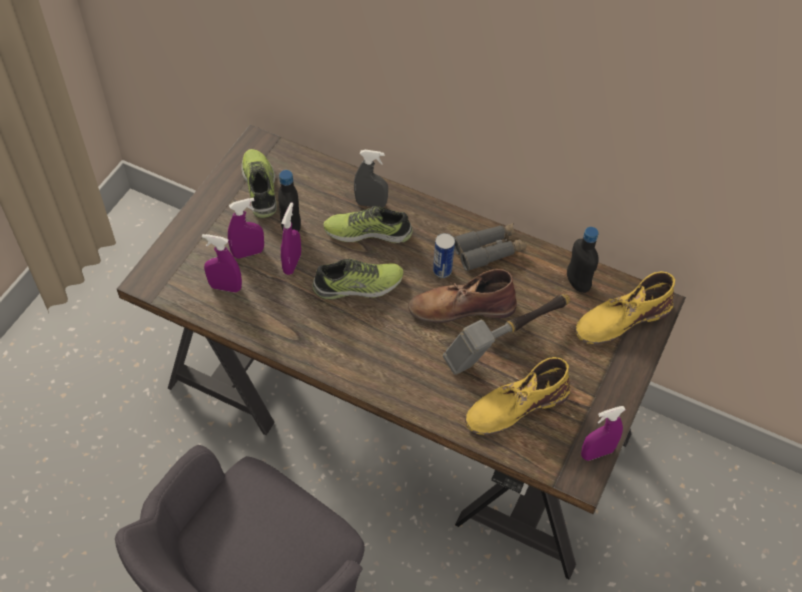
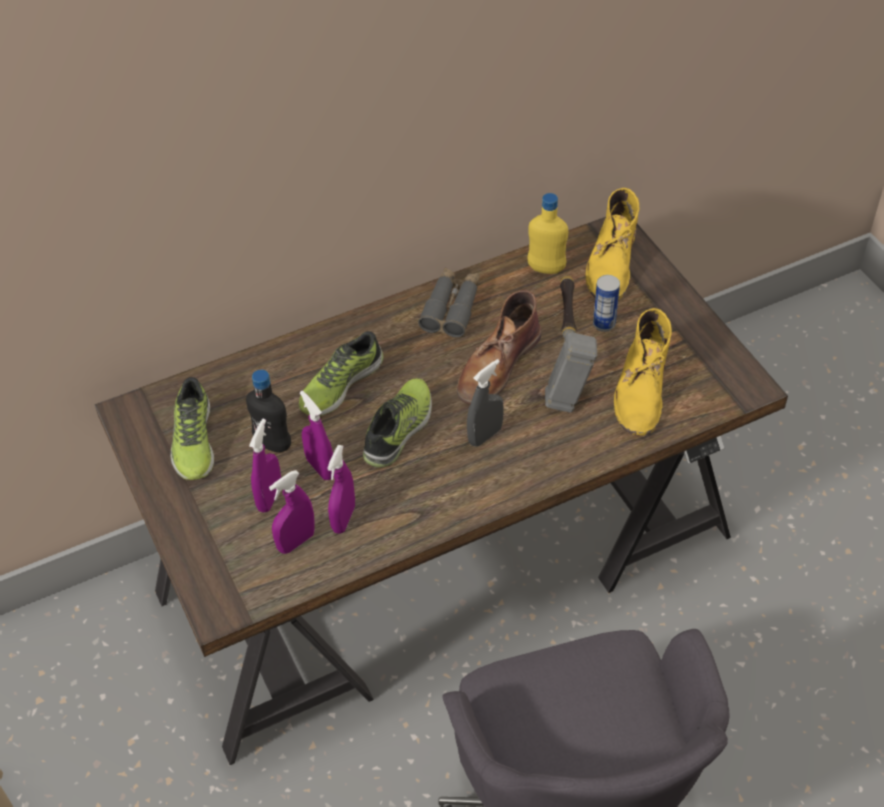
camera: 50 degrees left, 5 degrees down
shoe [241,149,277,218] -> shoe turned 120 degrees counterclockwise [170,377,214,480]
grey spray bottle [354,150,388,207] -> grey spray bottle moved to [467,359,504,447]
can [433,233,455,278] -> can moved to [593,275,620,332]
black bottle [567,227,599,293] -> yellow bottle [527,193,568,274]
purple spray bottle [581,406,626,461] -> purple spray bottle moved to [327,445,355,534]

